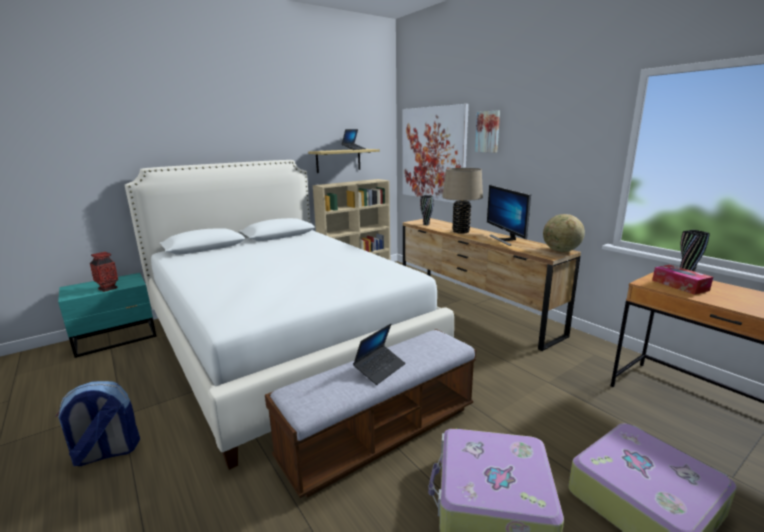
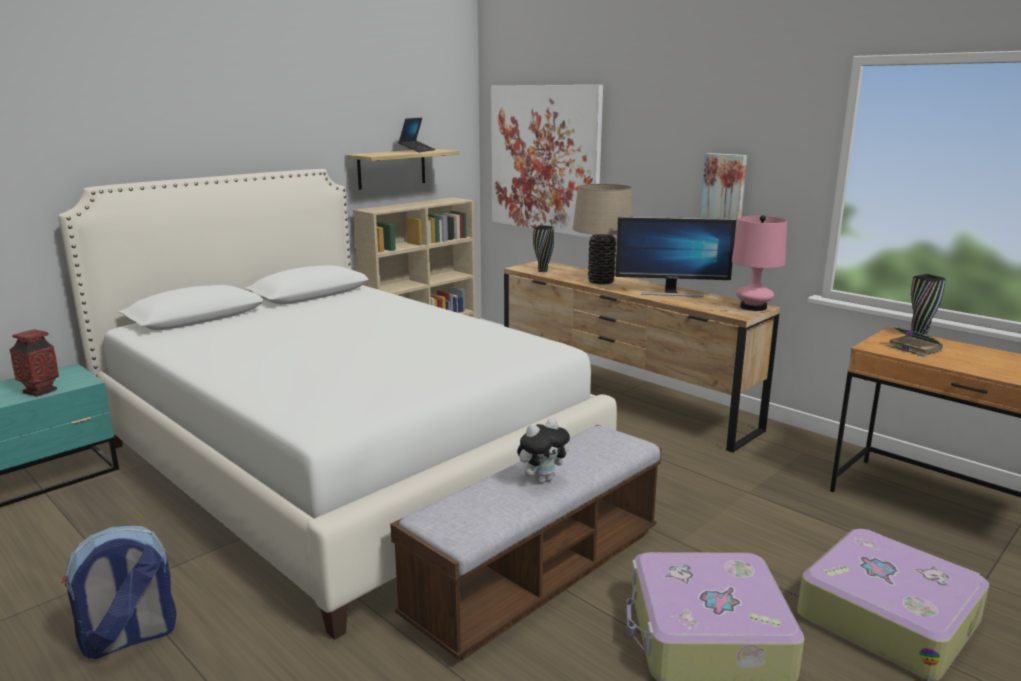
camera: 10 degrees left, 0 degrees up
laptop [353,324,406,385] -> plush toy [517,418,570,483]
picture [475,111,500,153] -> picture moved to [700,153,747,222]
monitor [487,185,531,246] -> monitor turned 60 degrees counterclockwise [615,217,736,297]
globe [543,214,585,252] -> pink table lamp [732,215,787,311]
tissue box [652,265,713,295] -> book [887,326,943,357]

